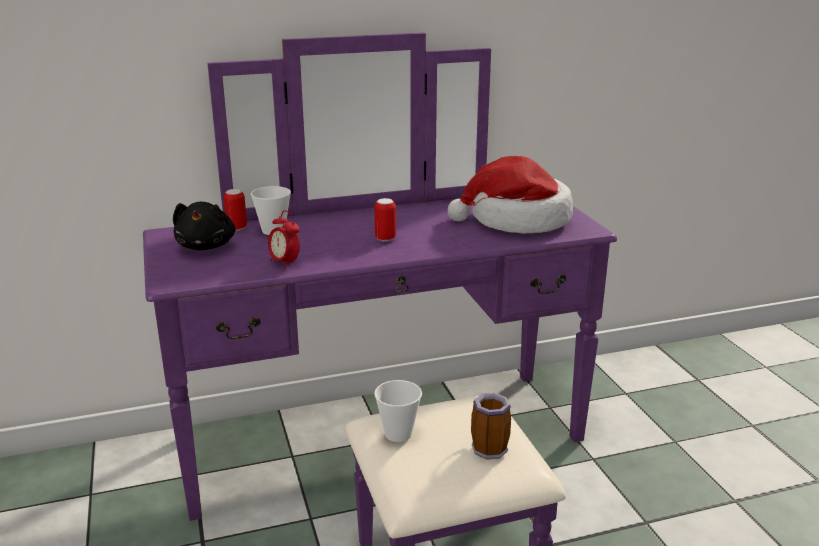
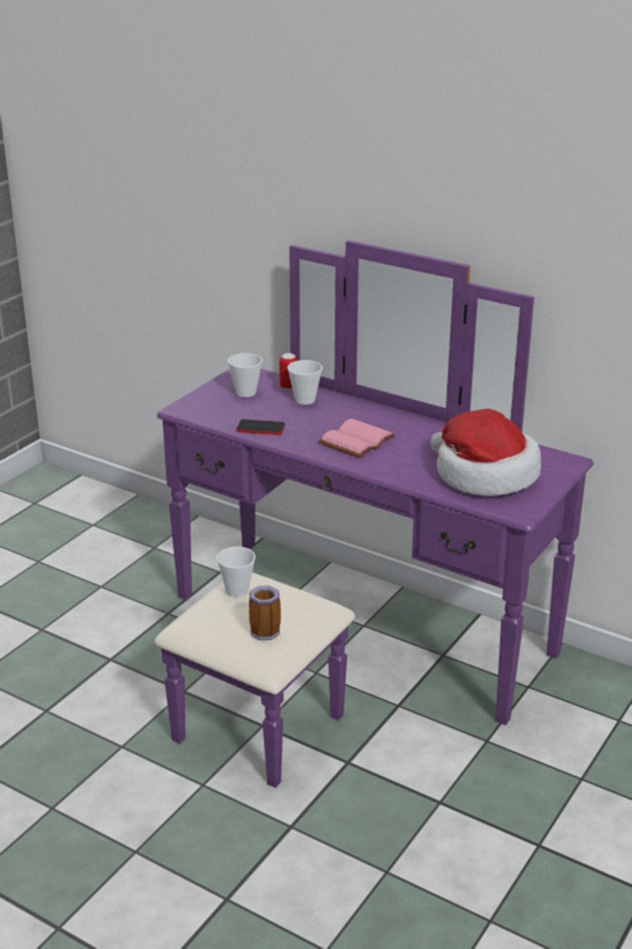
camera: 50 degrees right, 5 degrees up
black plush toy [173,202,235,251] -> cup [228,353,262,397]
alarm clock [268,210,300,269] -> phone [237,419,285,435]
can [375,198,396,242] -> pink book [318,419,395,458]

